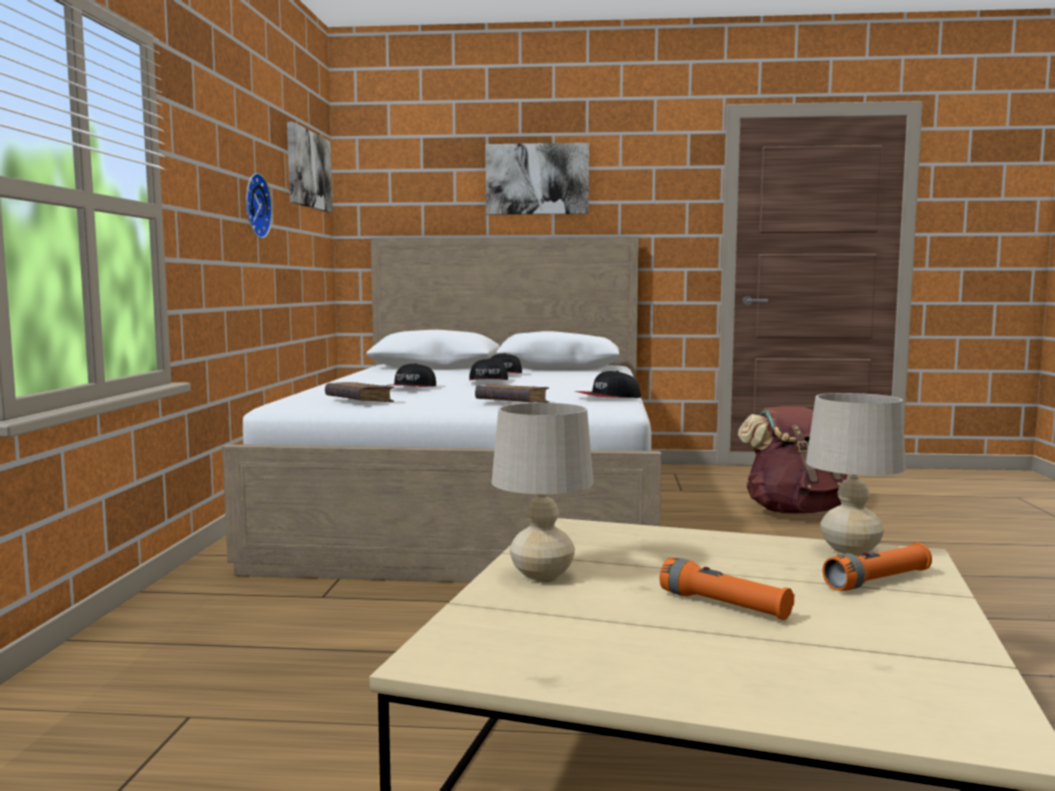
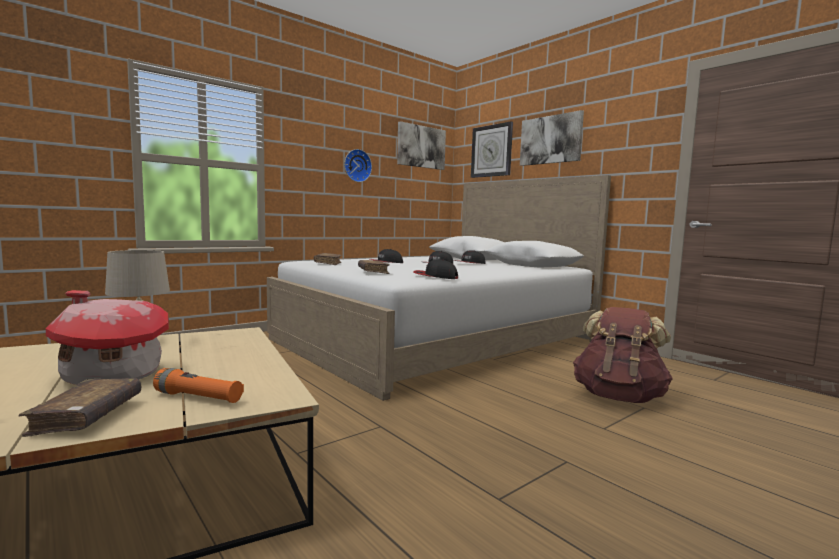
camera: 45 degrees right, 0 degrees up
orange flashlight [660,557,794,620] -> toy house [46,290,169,385]
beige table lamp [806,393,906,556] -> none
none -> brown book [18,378,141,437]
none -> wall clock [471,121,513,178]

